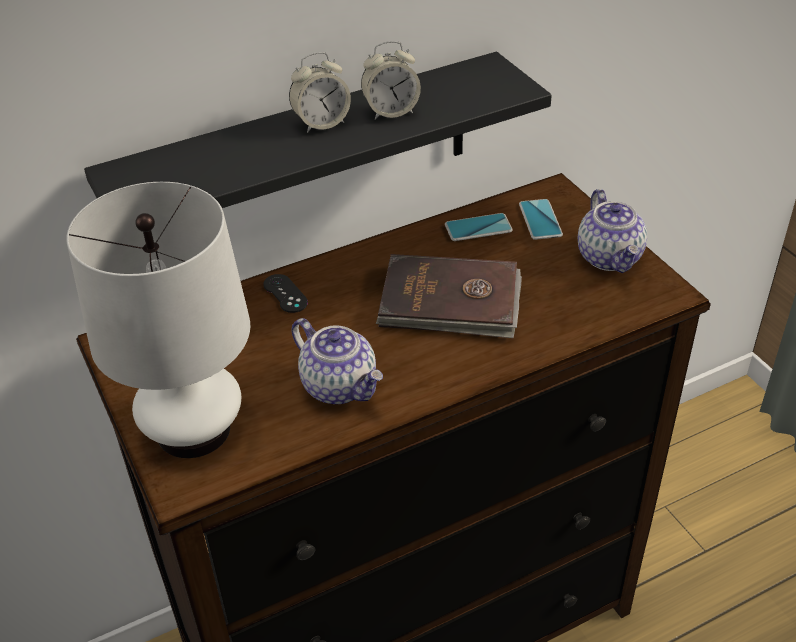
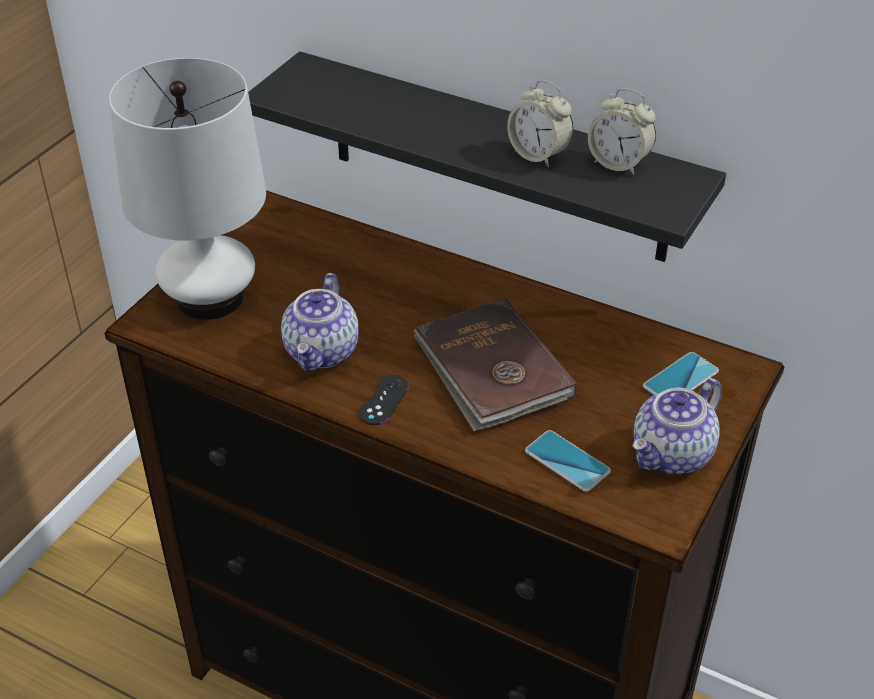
camera: 55 degrees right, 0 degrees up
black game controller [263,274,308,313] -> black game controller moved to [359,375,408,425]
alarm clock [289,52,351,133] -> alarm clock moved to [588,88,656,175]
phone [445,213,513,241] -> phone moved to [525,430,611,492]

